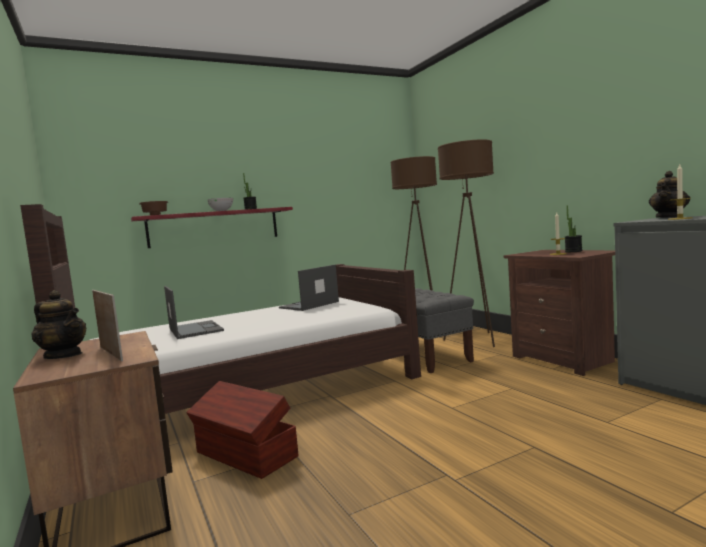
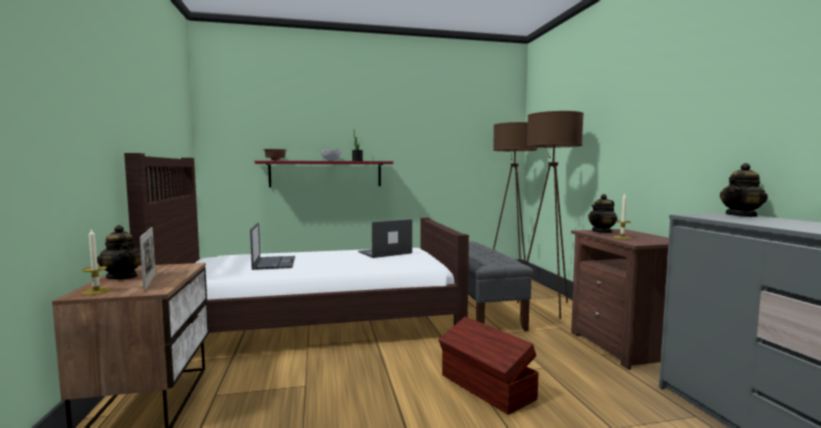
camera: 15 degrees right, 0 degrees up
brown storage box [186,381,298,479] -> brown storage box moved to [438,317,539,415]
potted plant [565,206,582,252] -> none
candle [668,164,693,220] -> candle moved to [82,228,111,295]
none -> teapot [588,194,618,233]

